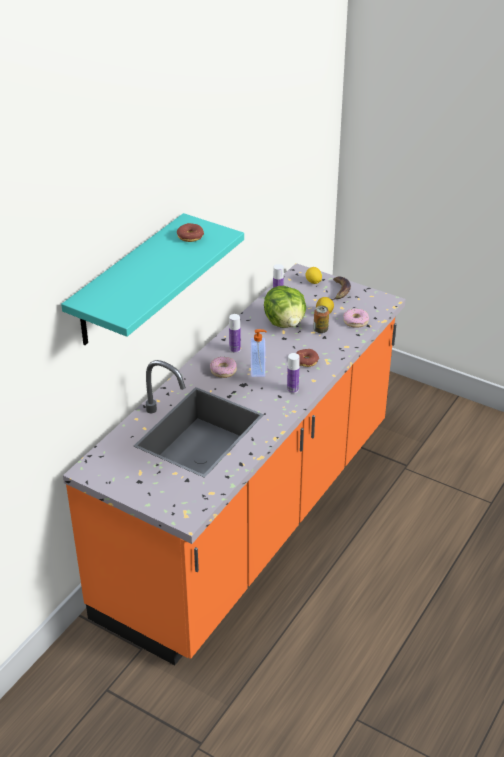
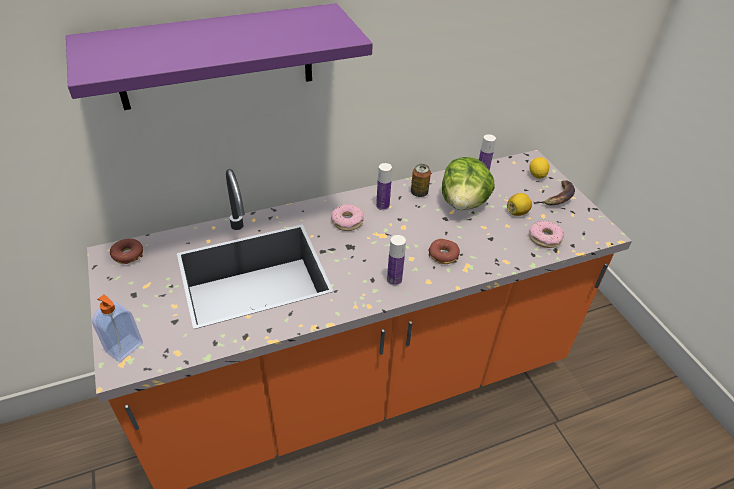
camera: 35 degrees right, 5 degrees up
turquoise shelf [61,213,244,345] -> purple shelf [66,3,373,110]
donut [177,223,204,242] -> donut moved to [110,239,143,264]
soap dispenser [251,329,267,377] -> soap dispenser moved to [92,295,143,362]
can [313,306,329,333] -> can moved to [411,164,431,197]

